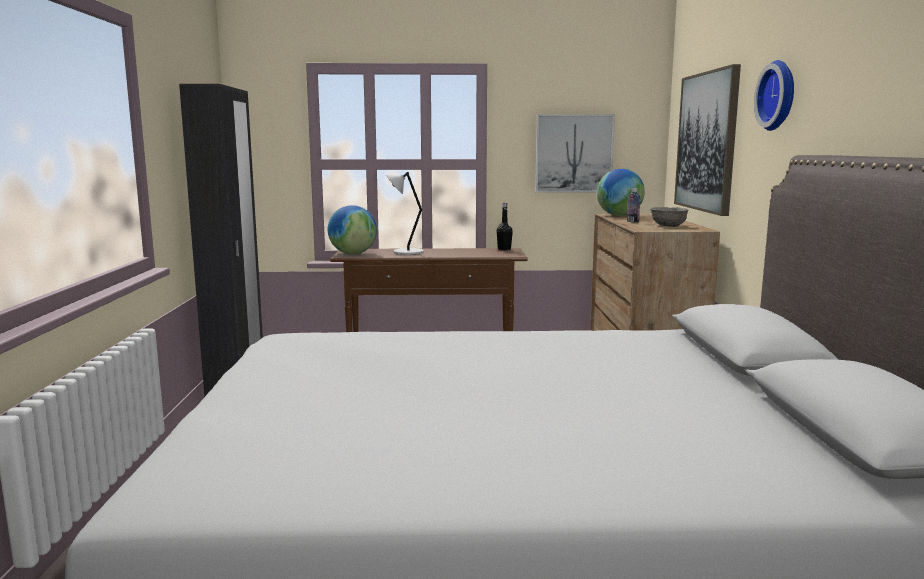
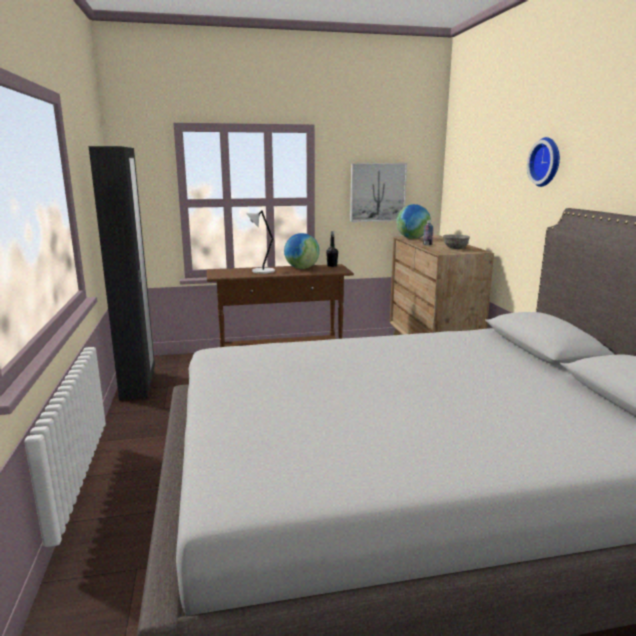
camera: 10 degrees left, 5 degrees up
globe [328,205,377,254] -> globe moved to [284,233,320,269]
picture [674,64,741,216] -> none

